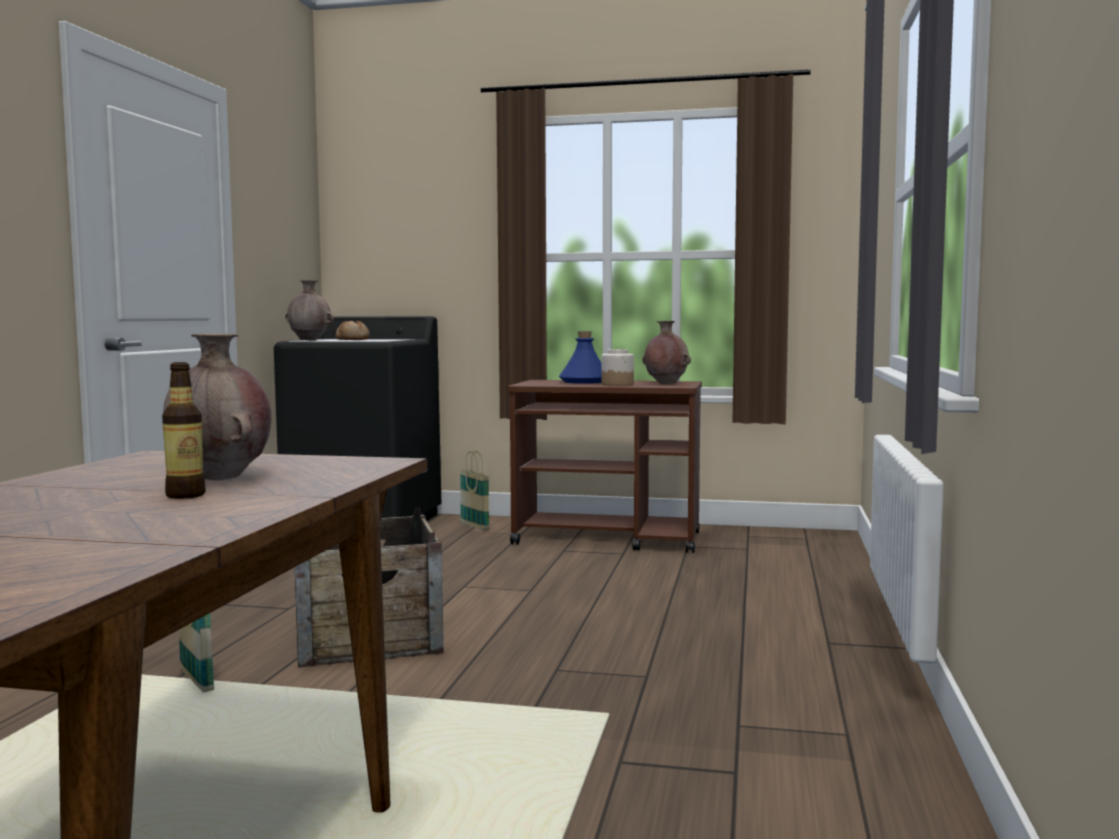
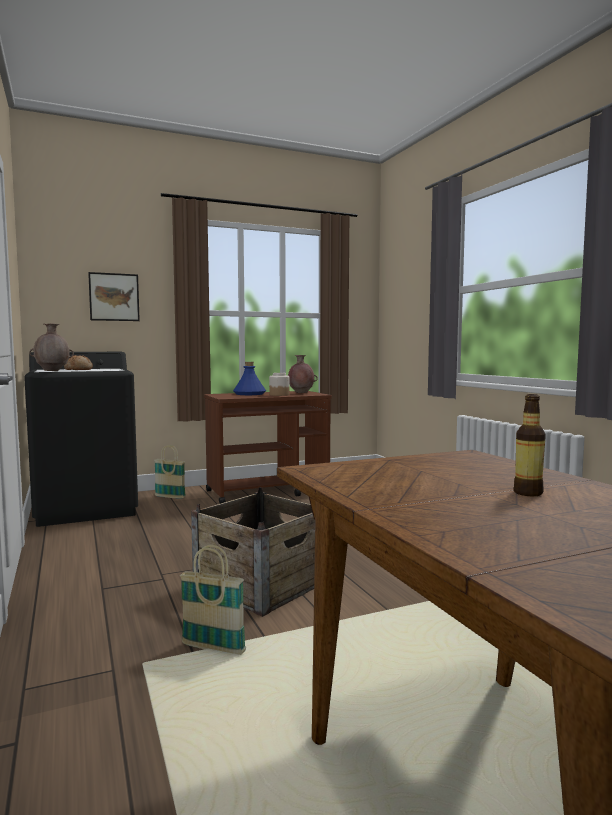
camera: 35 degrees left, 0 degrees up
brown vase [163,333,271,480] -> none
none -> picture [88,272,140,321]

